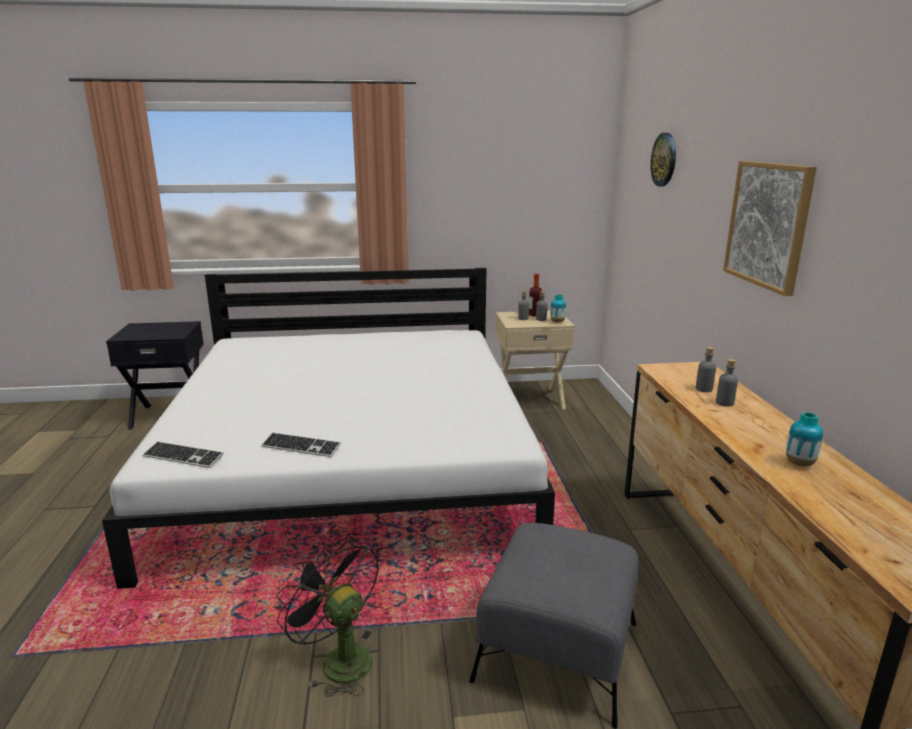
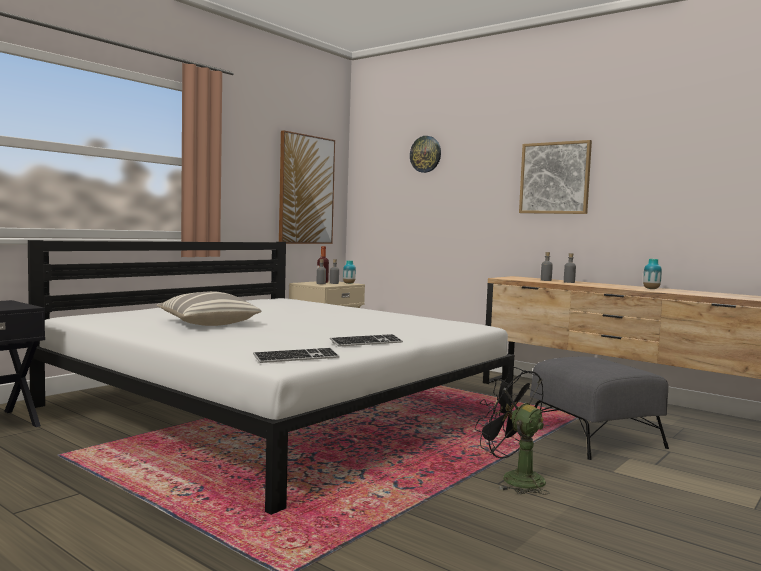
camera: 45 degrees left, 15 degrees down
black fan [276,536,378,697] -> black fan turned 45 degrees clockwise [475,367,550,495]
none -> pillow [157,291,262,326]
none -> picture [279,130,335,244]

